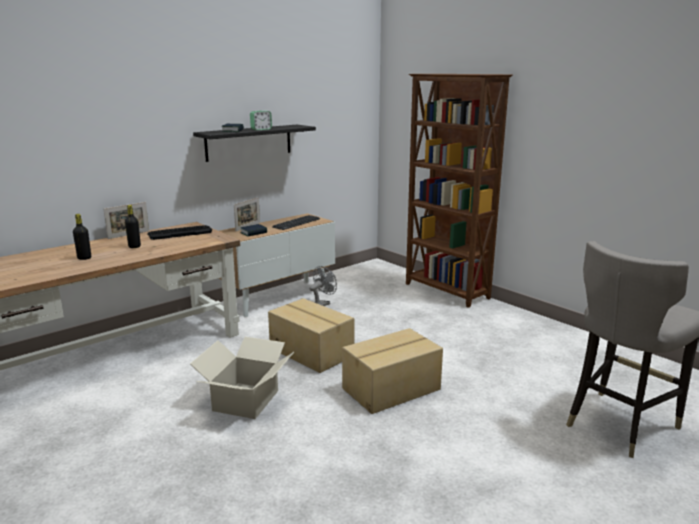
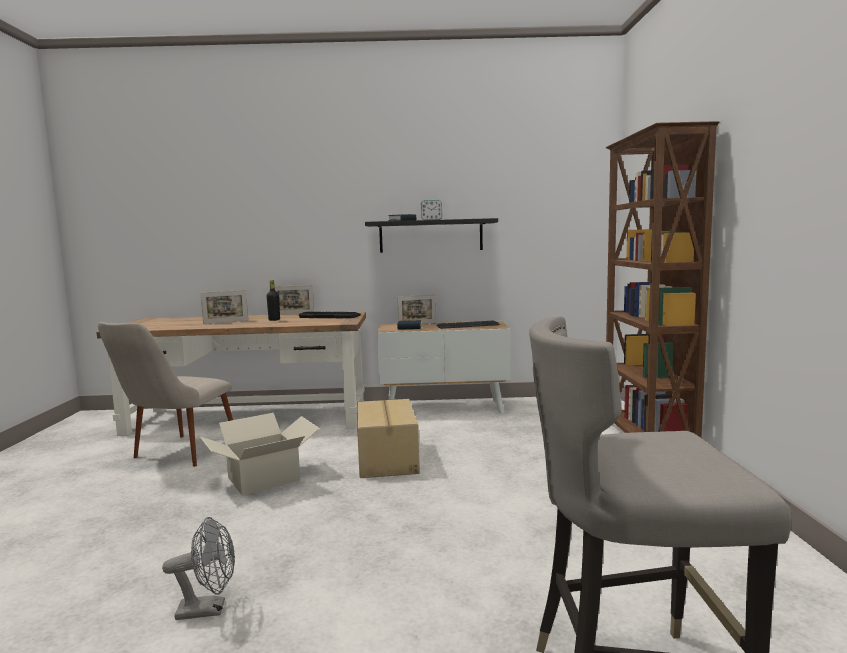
camera: 40 degrees right, 10 degrees down
black bottle [73,214,91,260] -> picture frame [201,290,248,324]
grey fan [309,266,337,306] -> grey fan moved to [162,517,235,620]
cardboard box [342,328,443,414] -> none
none -> beige chair [98,322,233,467]

